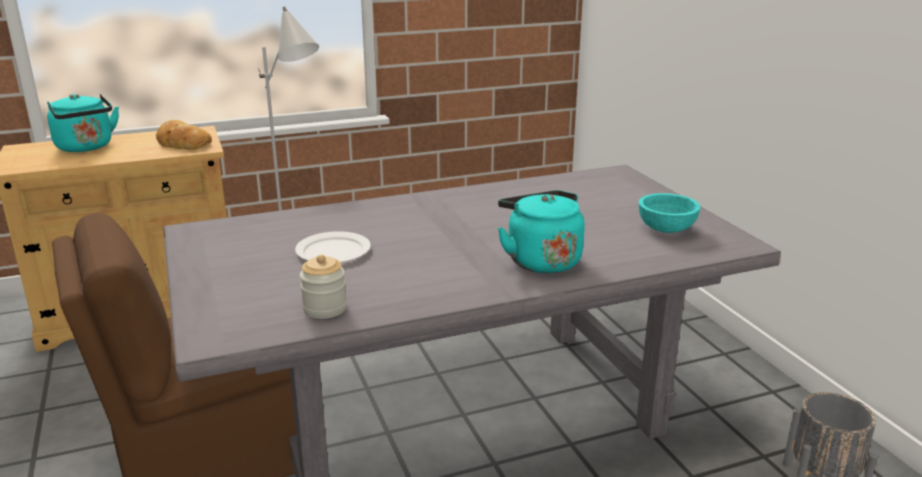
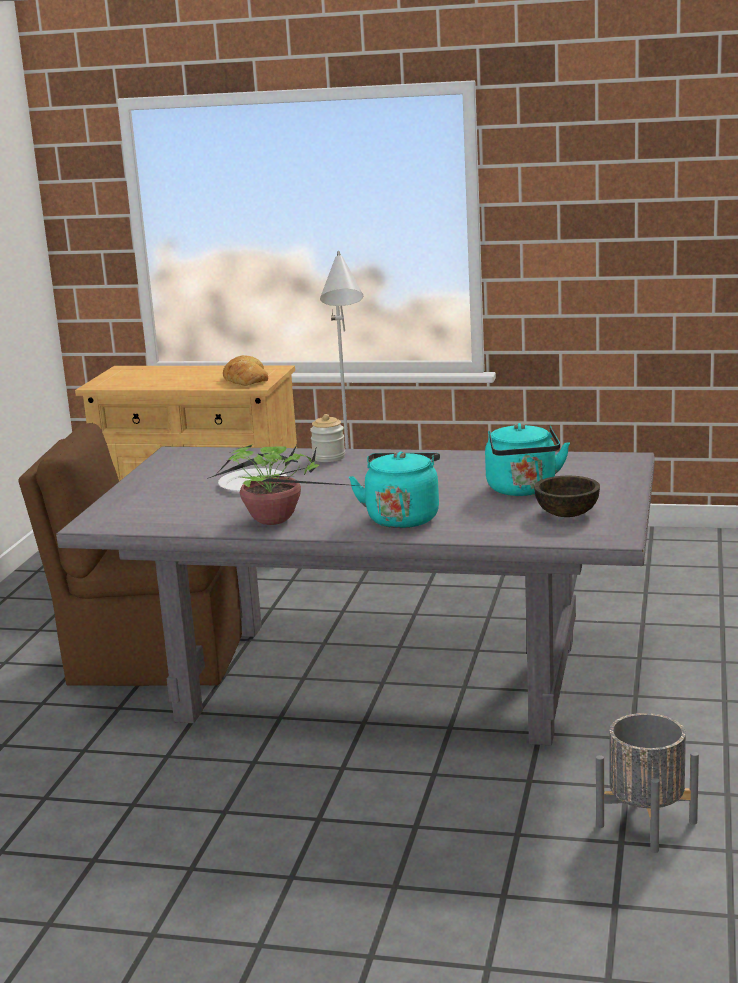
camera: 35 degrees right, 5 degrees down
turquoise kettle [47,94,119,152] -> turquoise kettle moved to [485,423,570,496]
jar [299,254,347,319] -> jar moved to [310,414,345,462]
turquoise bowl [639,193,701,233] -> brown bowl [534,476,600,517]
none -> potted plant [207,443,360,525]

